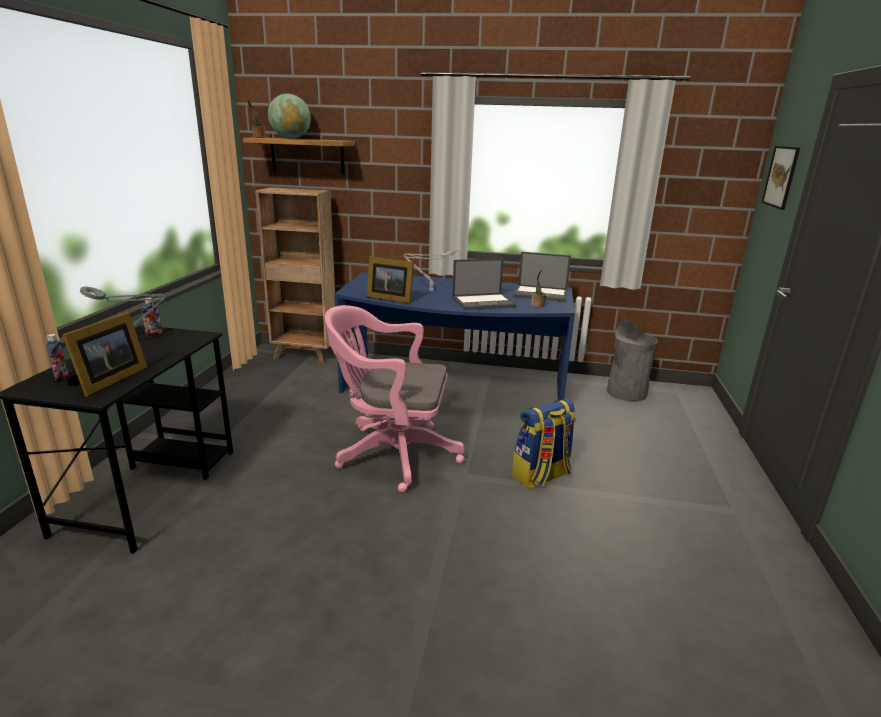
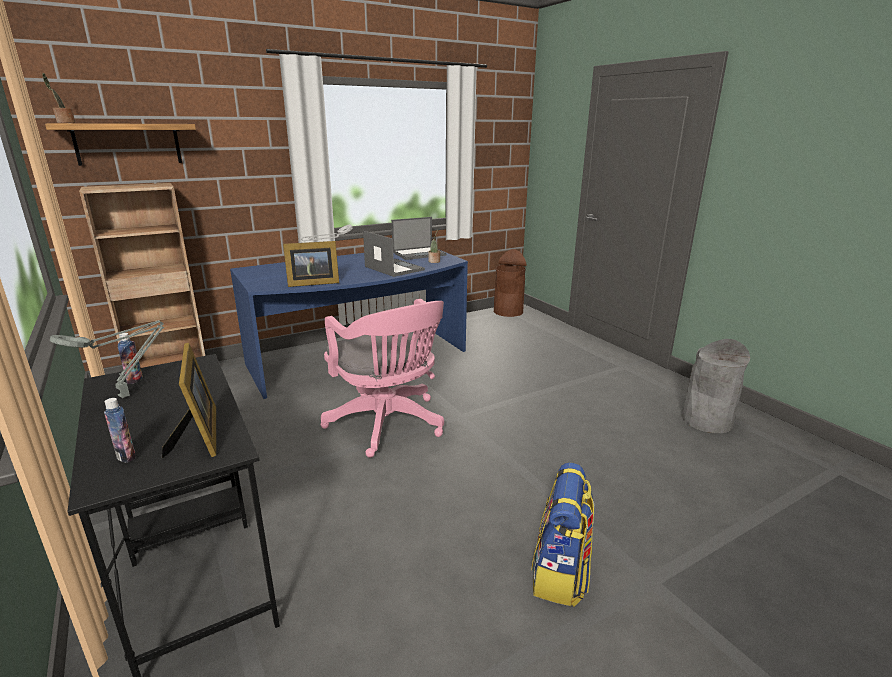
camera: 40 degrees left, 0 degrees up
globe [268,94,311,139] -> none
pink office chair [325,305,464,493] -> pink office chair turned 90 degrees counterclockwise [321,299,444,458]
laptop [452,258,516,310] -> laptop turned 75 degrees counterclockwise [363,231,425,277]
backpack [512,399,576,489] -> backpack moved to [531,463,595,607]
grey trash can [607,319,658,402] -> grey trash can moved to [682,339,750,433]
picture [762,146,800,210] -> none
none -> brown trash can [494,249,526,317]

